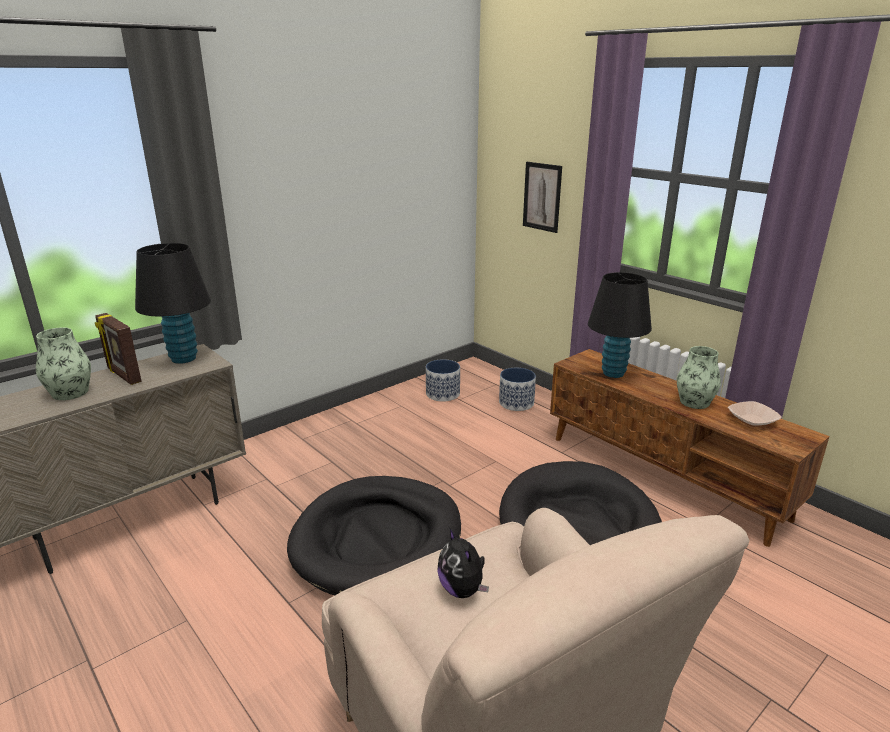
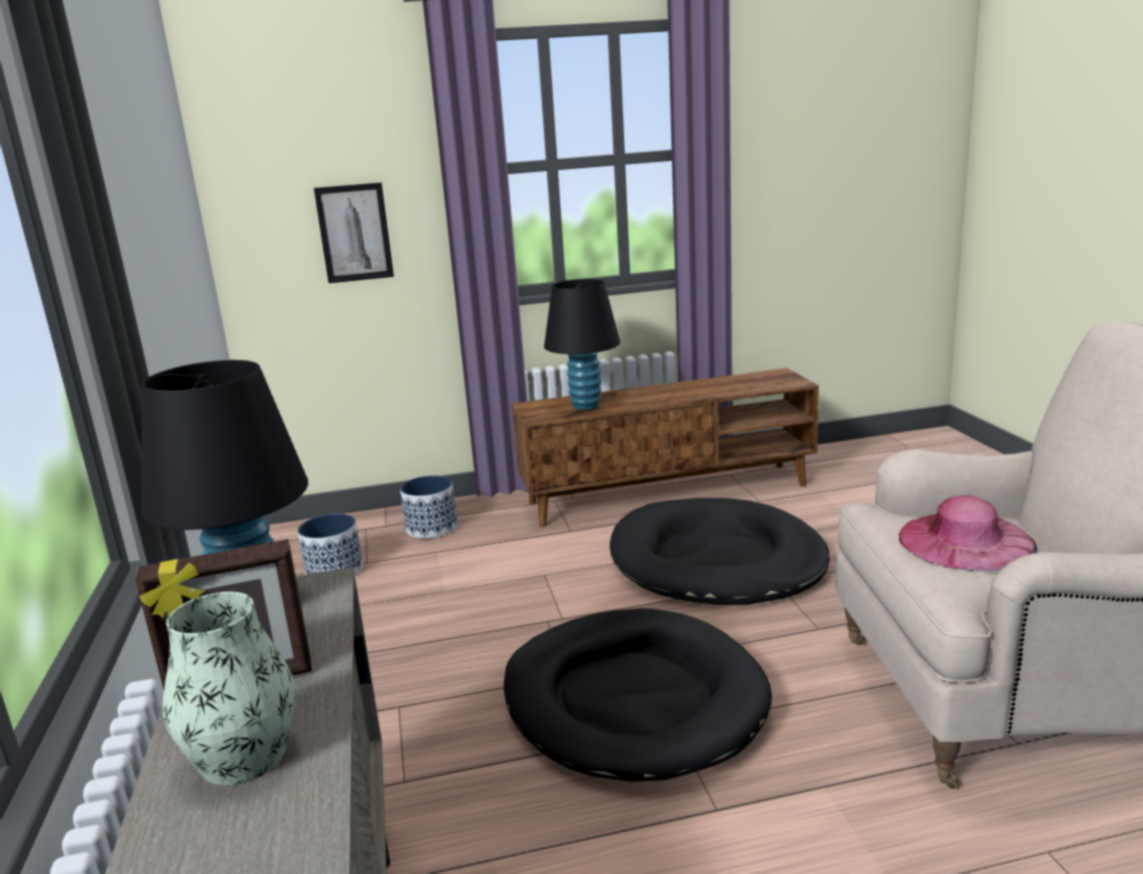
camera: 60 degrees left, 5 degrees down
plush toy [438,528,489,598] -> pink hat [899,495,1037,572]
vase [677,346,721,409] -> none
bowl [728,401,782,427] -> none

